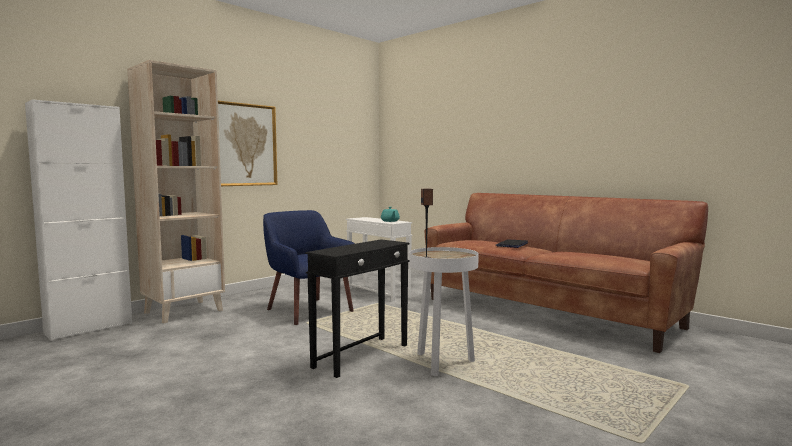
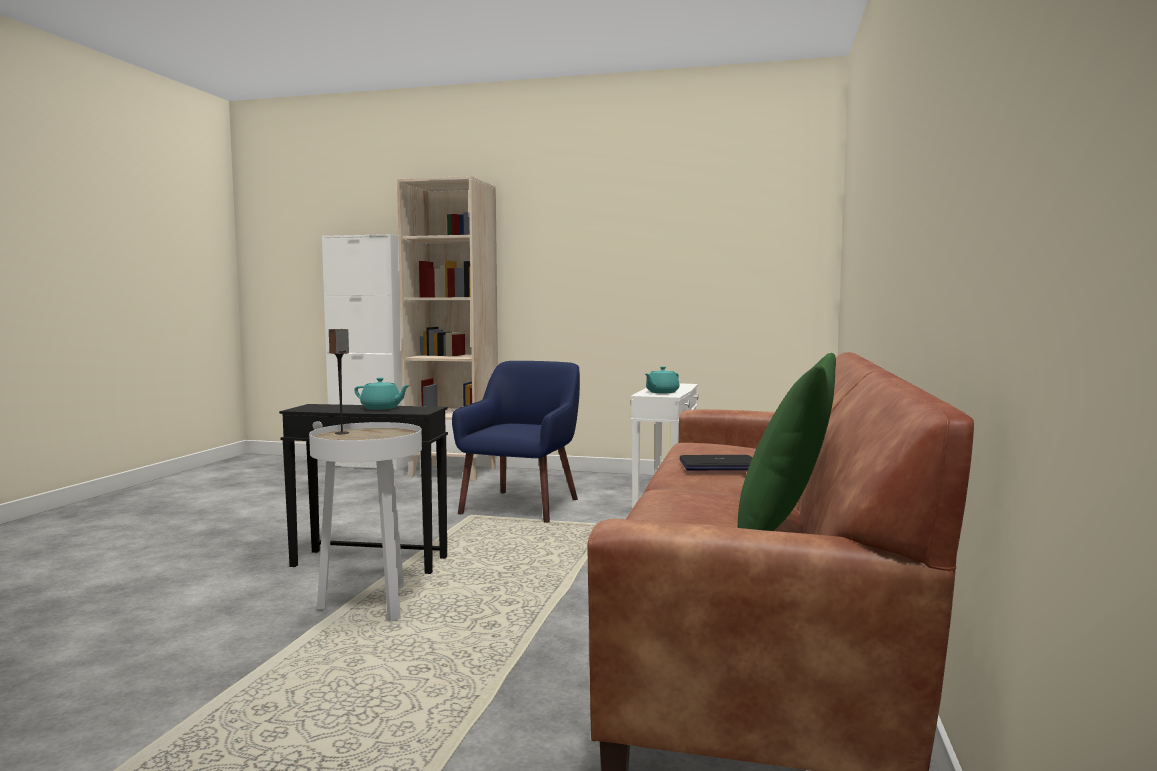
camera: 60 degrees right, 0 degrees up
picture [218,101,277,186] -> none
none -> turquoise teapot [354,378,410,410]
none -> green pillow [737,353,836,531]

